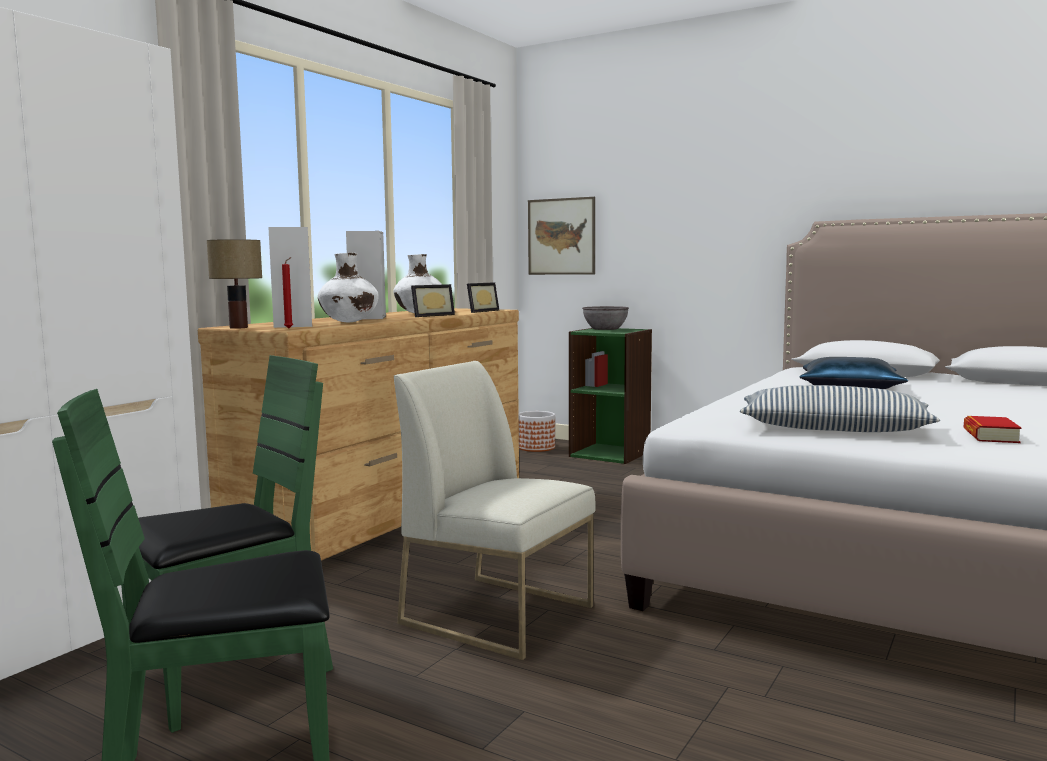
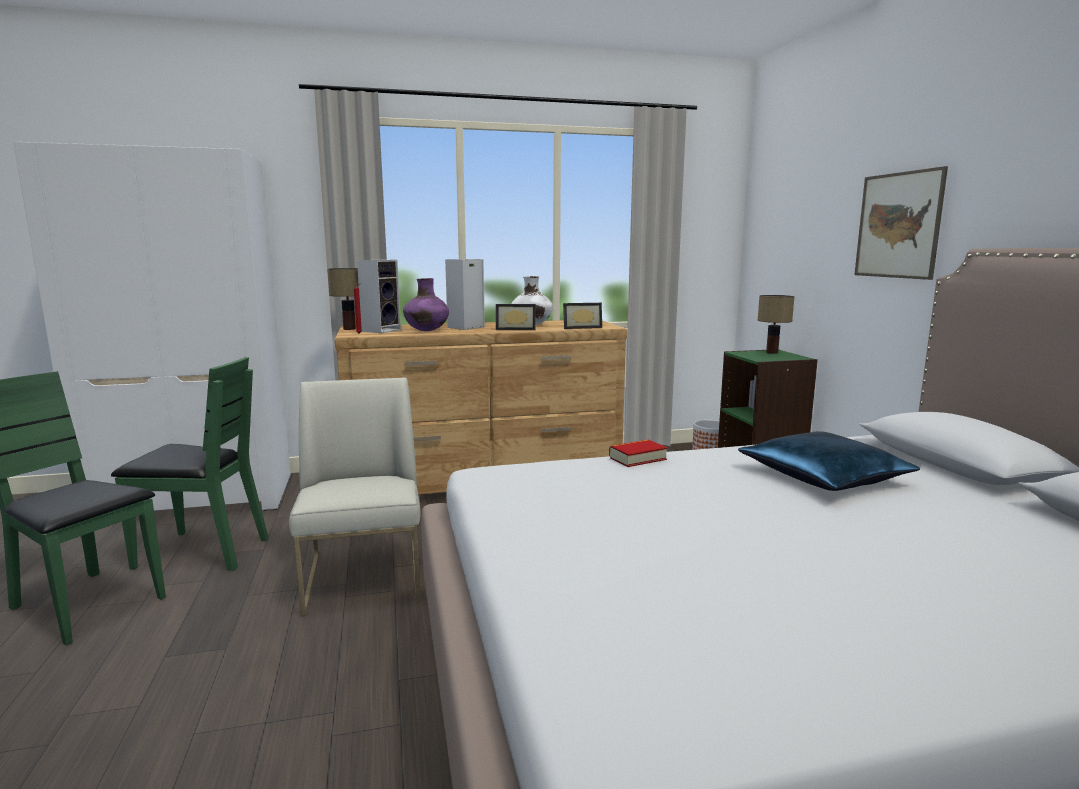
camera: 45 degrees right, 5 degrees up
white vase [318,253,379,322] -> purple vase [403,278,449,331]
picture [528,197,595,275] -> picture moved to [854,166,948,280]
grey bowl [582,306,629,330] -> table lamp [758,295,794,354]
pillow [740,385,940,432] -> none
book [964,416,1022,443] -> book moved to [609,439,667,467]

